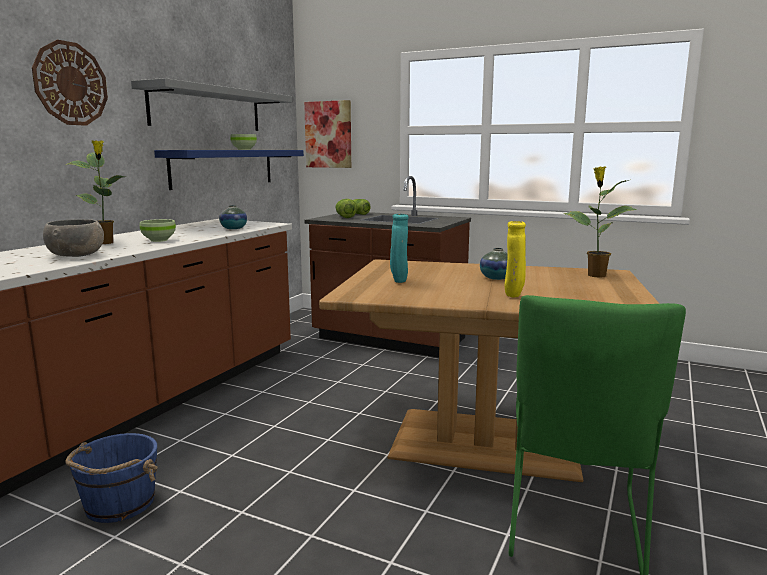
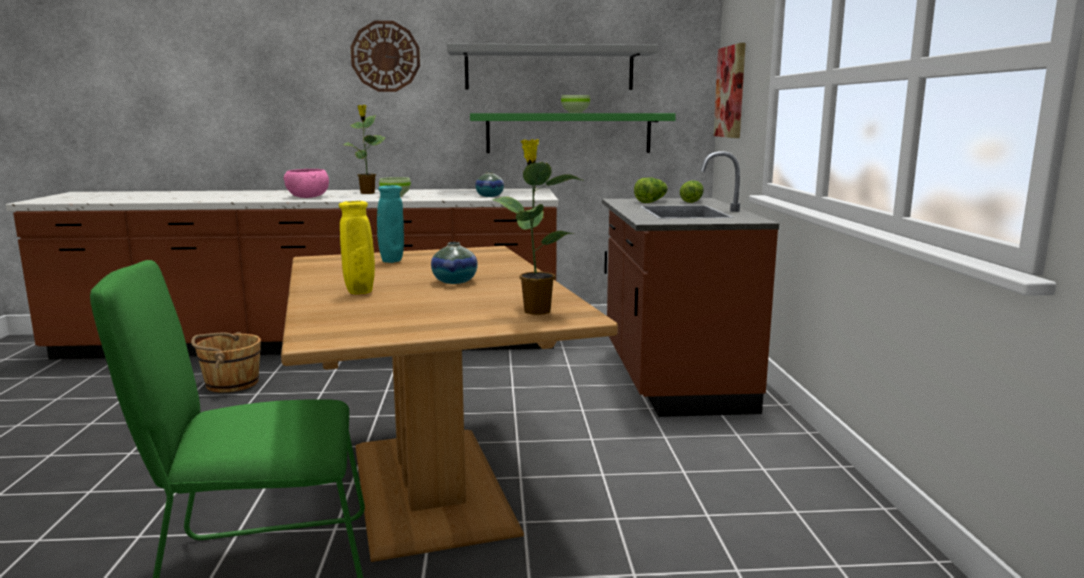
camera: 60 degrees right, 0 degrees up
grey bowl [43,219,104,257] -> pink bowl [283,169,329,198]
blue bucket [66,433,157,523] -> brown bucket [191,332,261,393]
blue shelf [154,150,304,190] -> green shelf [470,113,676,153]

